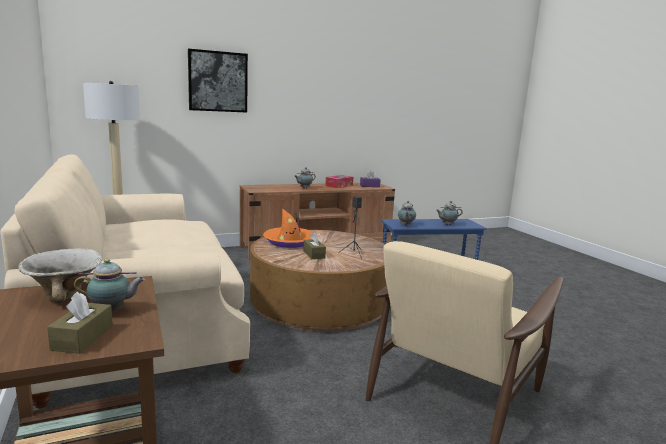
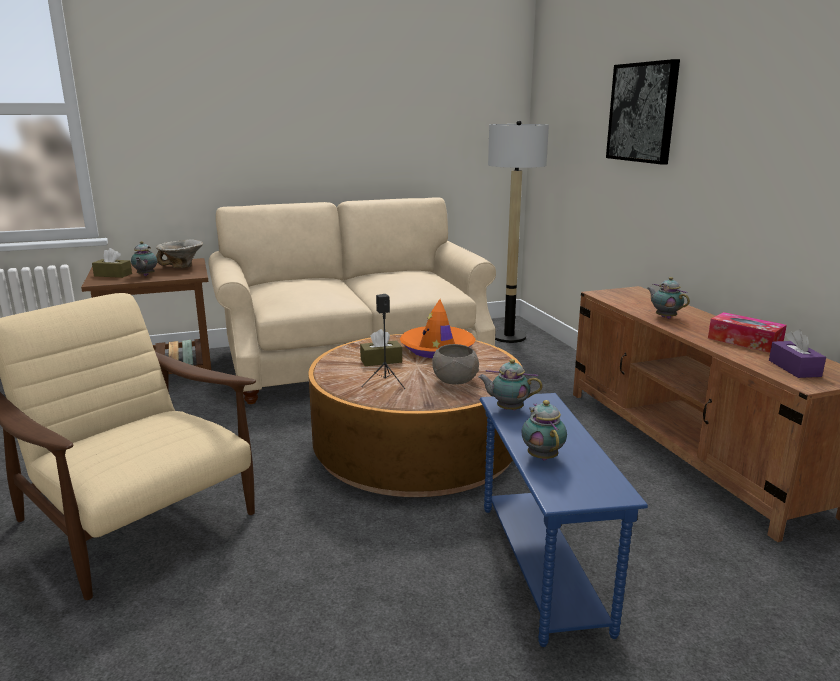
camera: 95 degrees right, 5 degrees up
none -> grey bowl [432,344,479,385]

